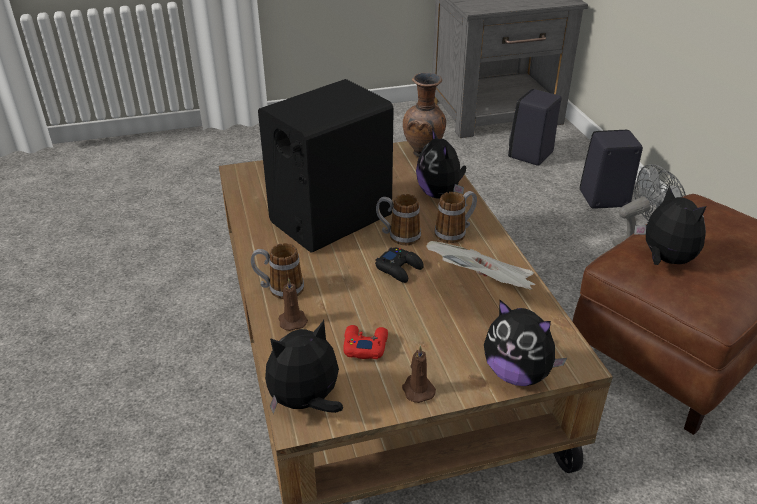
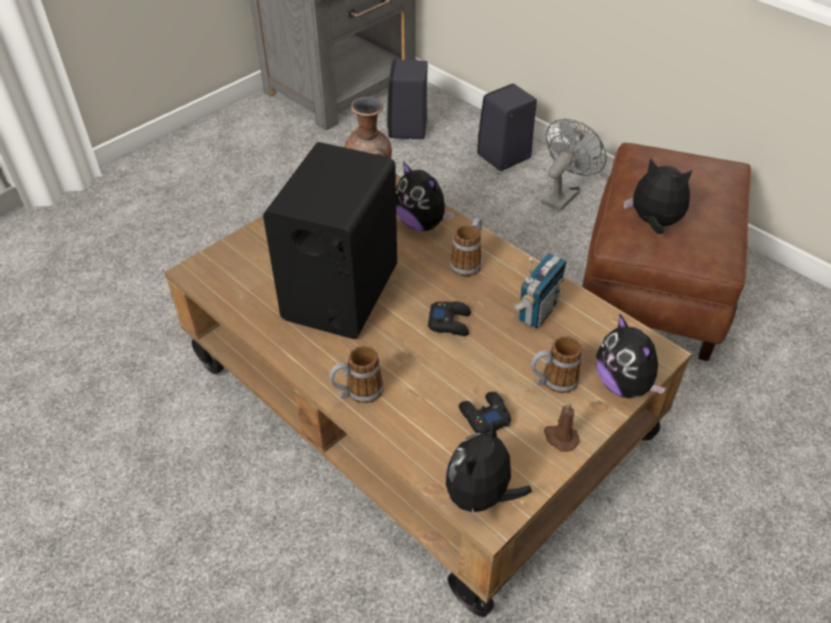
camera: 30 degrees left, 10 degrees up
brown candle [279,278,308,331] -> none
red game controller [343,325,388,359] -> black game controller [459,392,511,433]
mug [376,194,421,245] -> mug moved to [531,336,582,393]
newspaper [427,241,535,290] -> radio [512,253,566,328]
plush toy [484,299,567,386] -> plush toy turned 60 degrees clockwise [596,314,666,398]

